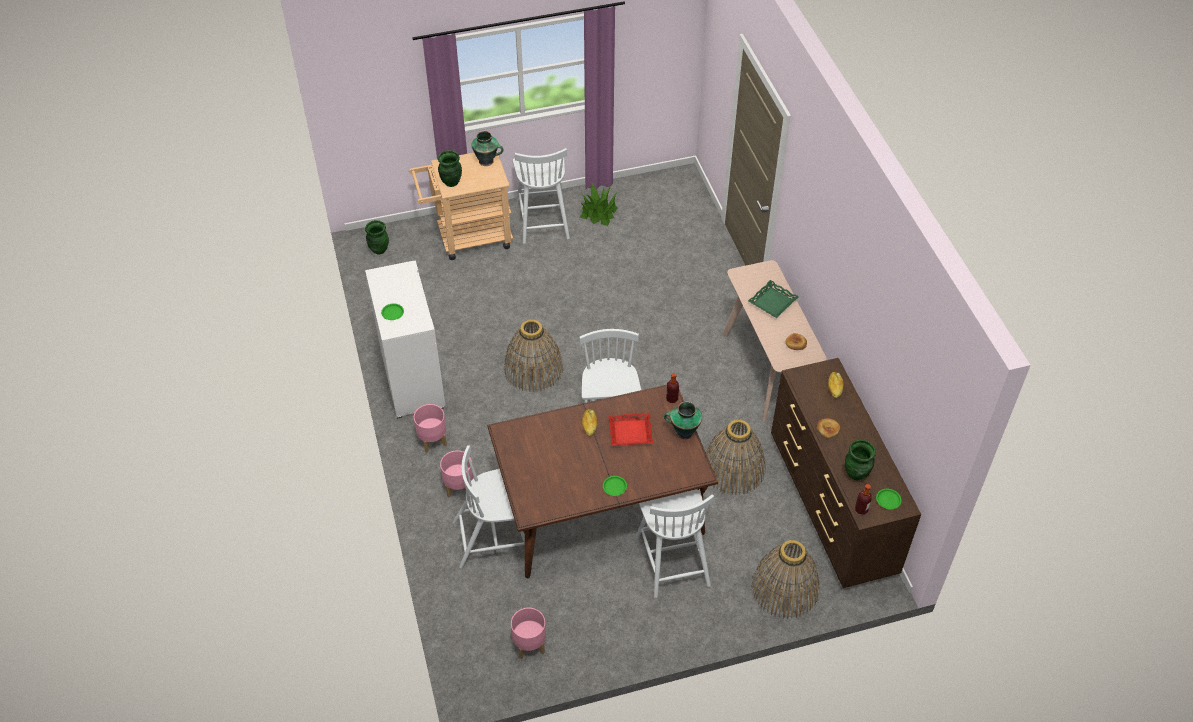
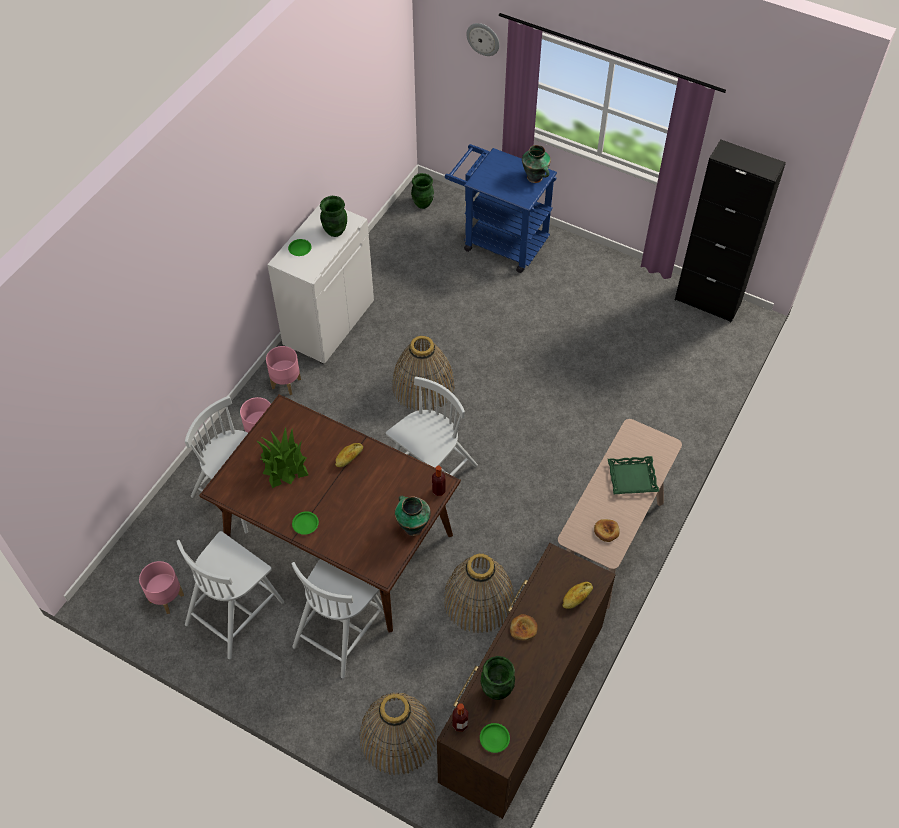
camera: 45 degrees right, 5 degrees up
beige cart [409,152,513,260] -> blue cart [445,144,557,273]
green vase [438,150,462,187] -> green vase moved to [320,196,347,237]
white chair [513,148,570,244] -> white chair moved to [176,531,284,659]
potted plant [580,183,618,226] -> potted plant moved to [257,427,308,488]
red tray [608,413,653,446] -> none
none -> wall clock [466,23,499,56]
none -> black cabinet [675,140,786,322]

